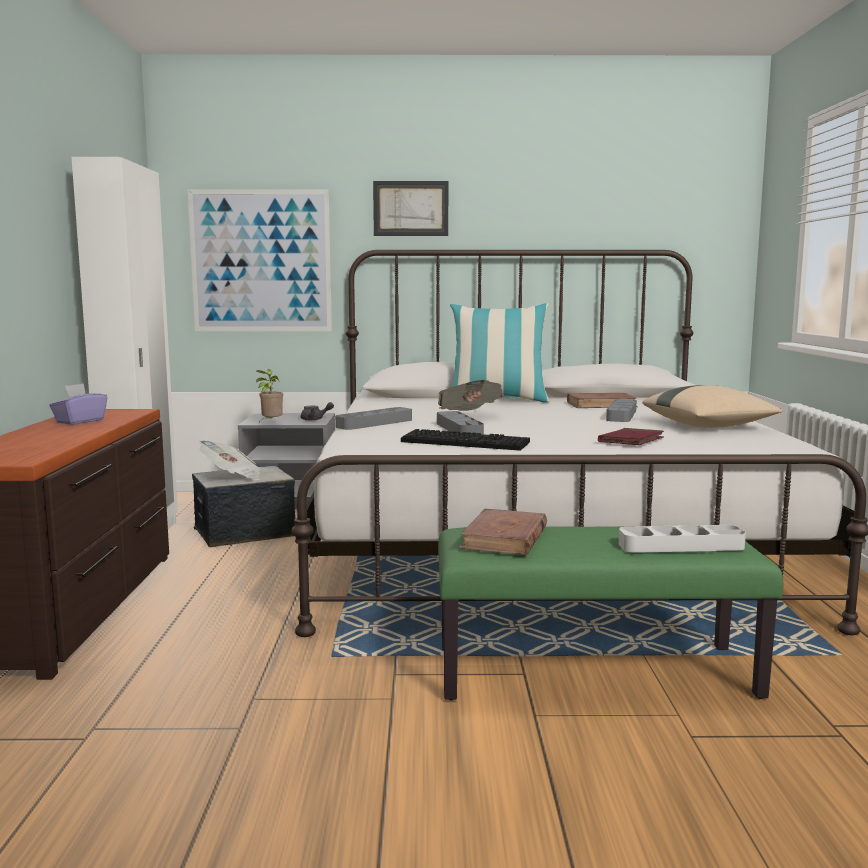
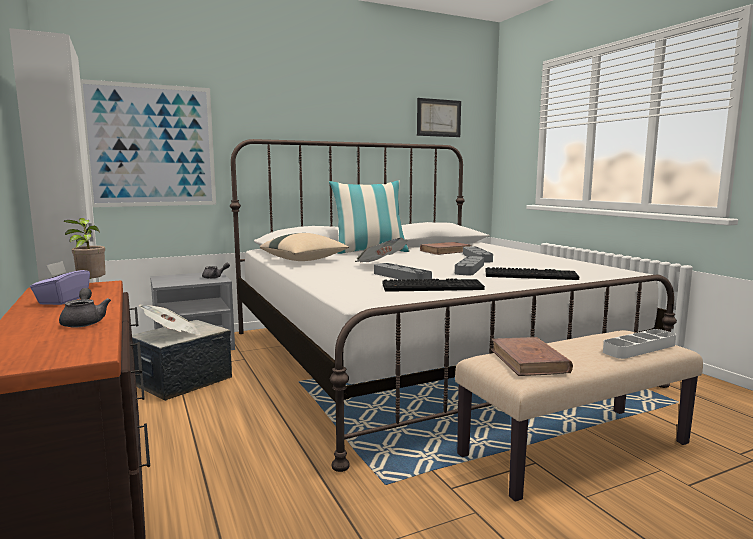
camera: 25 degrees left, 0 degrees up
potted plant [256,369,283,421] -> potted plant moved to [63,218,106,279]
grey tray [335,407,412,430] -> grey tray moved to [455,256,484,276]
picture [373,181,448,236] -> picture moved to [417,98,461,137]
green bench [438,526,783,700] -> beige bench [455,330,703,502]
red book [598,428,664,445] -> keyboard [486,267,579,280]
beige pillow [642,385,782,428] -> beige pillow moved to [260,233,349,261]
none -> grey teapot [59,288,111,328]

